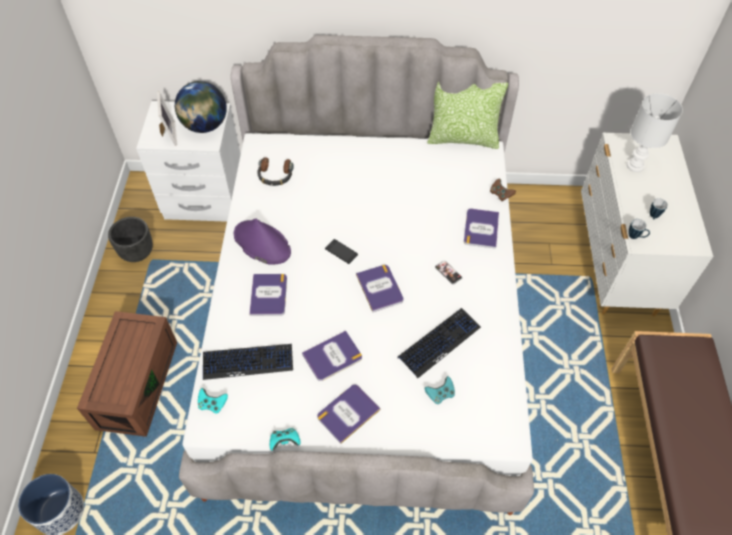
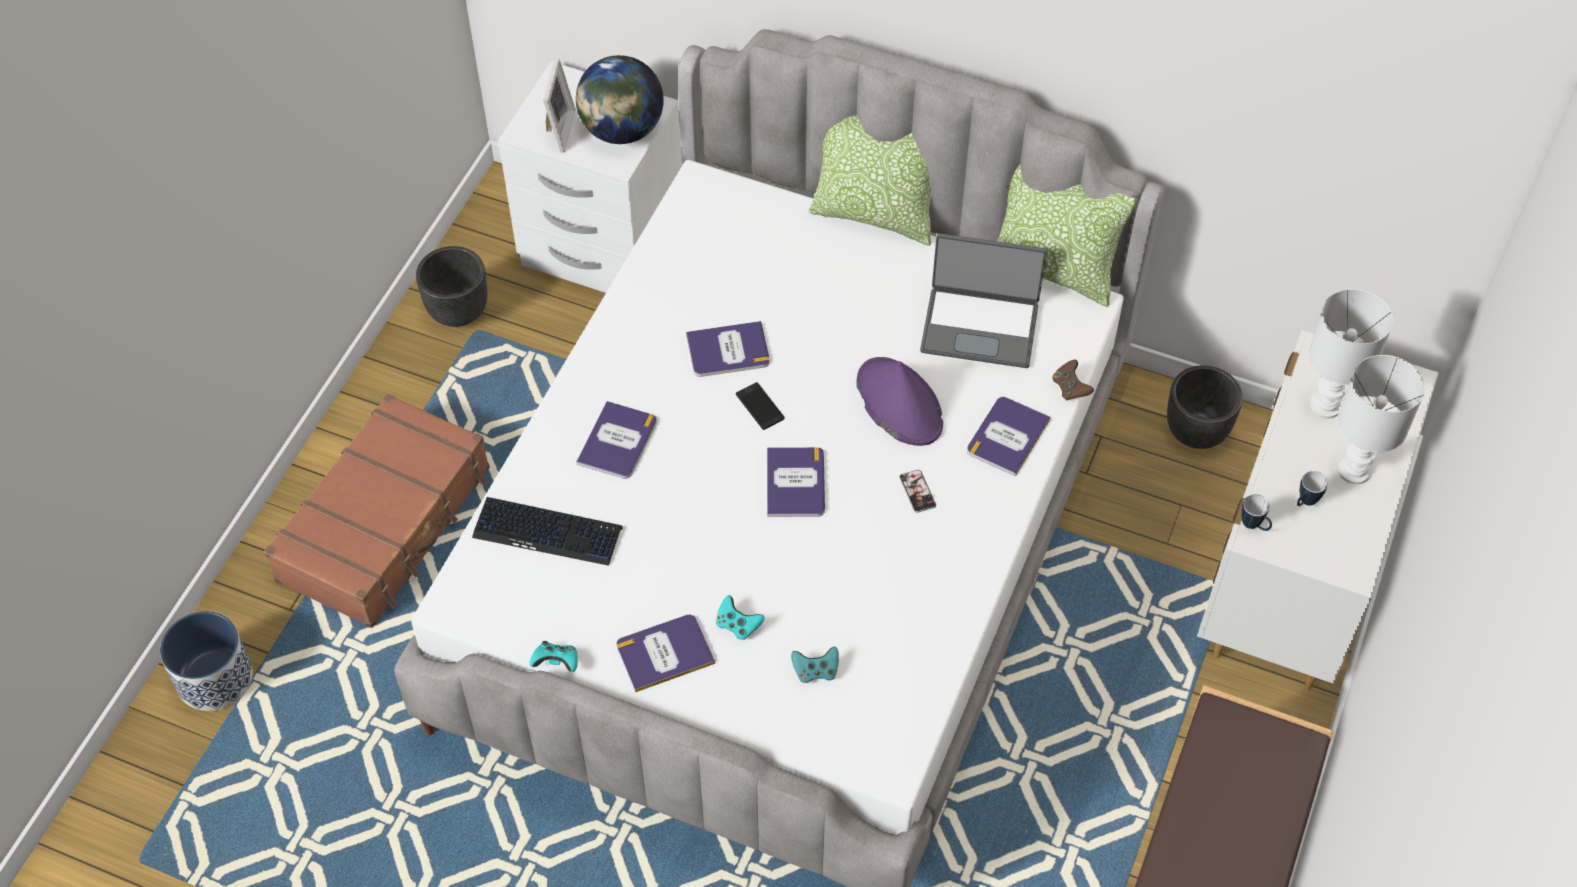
camera: 20 degrees right, 0 degrees up
brown storage box [77,311,177,437] -> brown suitcase [264,394,490,628]
turquoise game controller [198,388,228,413] -> turquoise game controller moved to [716,595,765,640]
purple hat [234,219,291,264] -> purple hat moved to [856,357,943,446]
headphones [258,157,294,186] -> none
book [302,331,362,381] -> book moved to [686,321,770,377]
keyboard [397,308,481,378] -> none
none -> pillow [809,115,931,246]
none -> laptop [920,233,1047,368]
none -> black planter [1167,365,1243,449]
none -> white table lamp [1338,355,1425,484]

